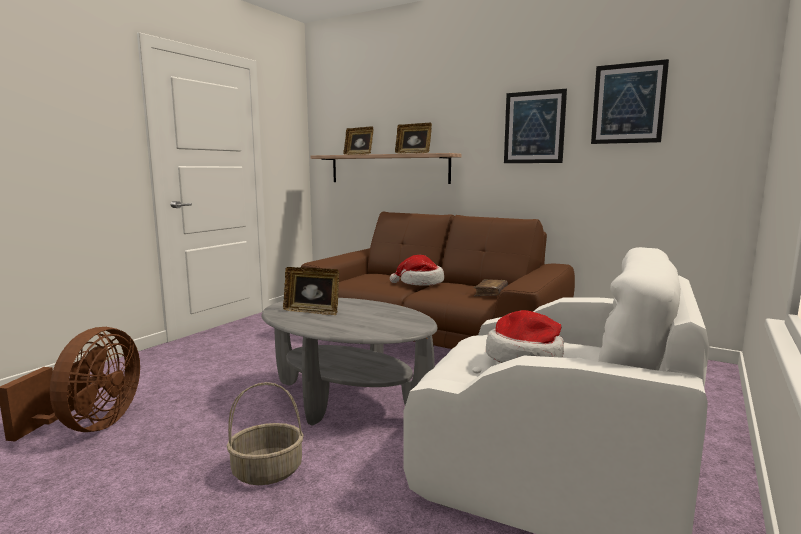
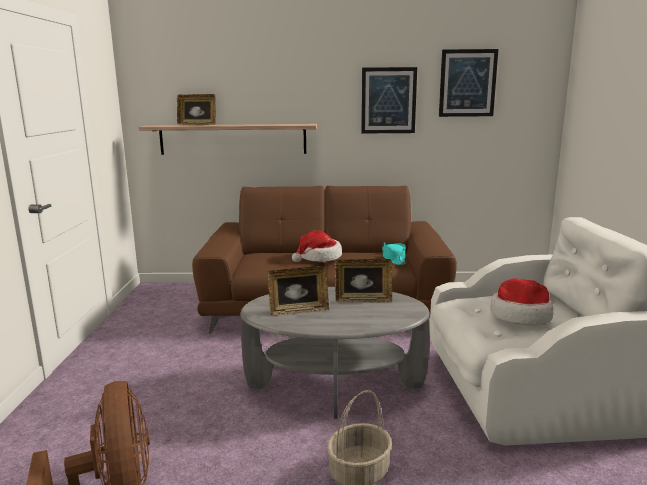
camera: 30 degrees left, 5 degrees up
picture frame [395,123,432,153] -> picture frame moved to [335,259,392,303]
brown book [474,279,508,297] -> turquoise hat [382,242,406,265]

